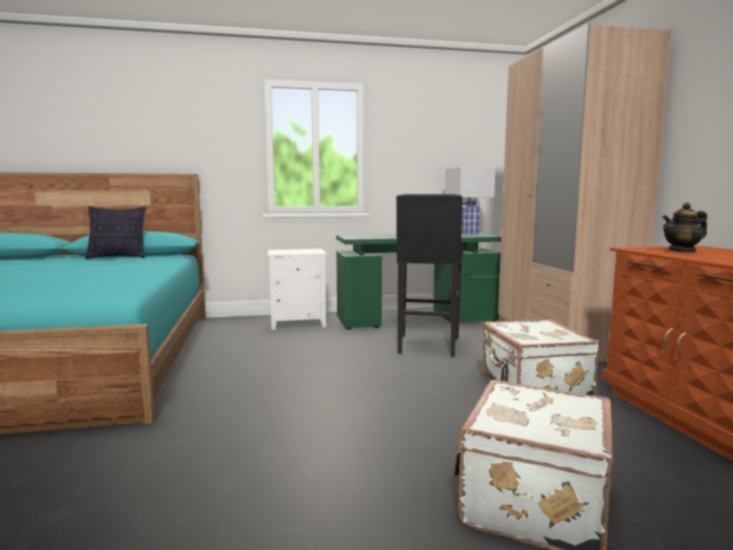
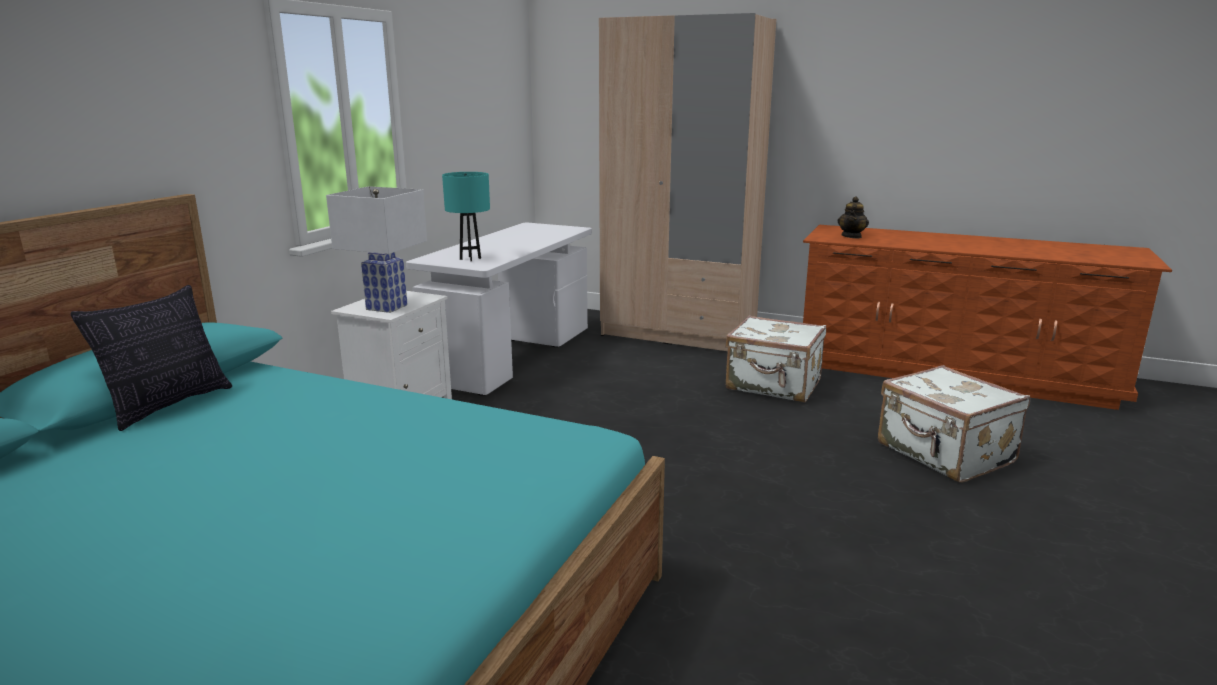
camera: 55 degrees left, 10 degrees up
green desk [336,232,501,329] -> white desk [406,223,592,396]
black stool [396,194,463,357] -> none
white table lamp [445,166,496,234] -> white table lamp moved to [326,186,427,313]
none -> turquoise table lamp [442,172,490,261]

